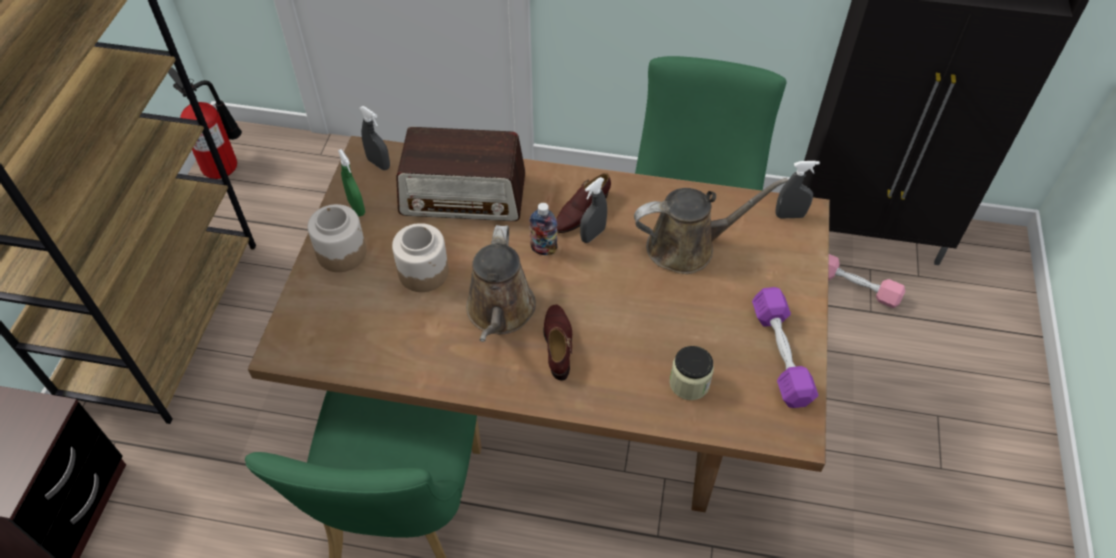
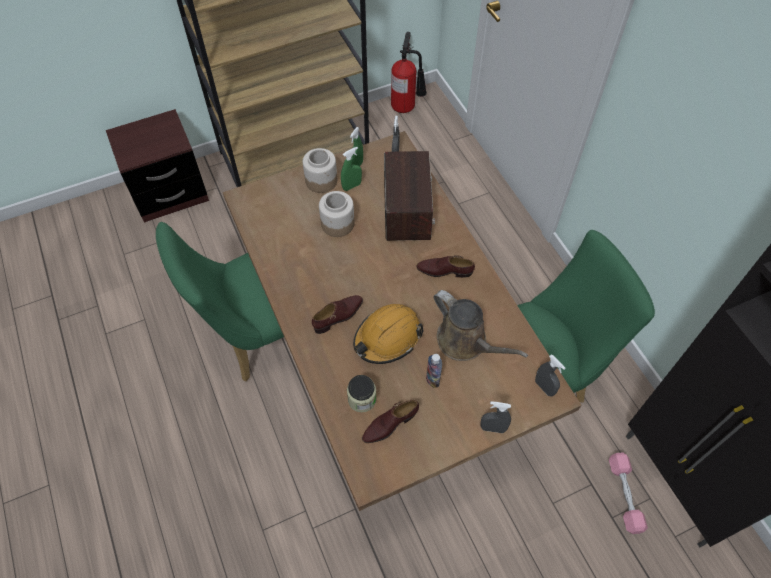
camera: 55 degrees right, 5 degrees up
radio [396,127,525,221] -> radio turned 150 degrees counterclockwise [384,151,435,241]
brown watering can [466,225,536,342] -> none
bottle [529,203,558,255] -> bottle moved to [426,354,442,388]
grey spray bottle [580,177,607,243] -> grey spray bottle moved to [480,401,511,433]
purple dumbbell [752,287,819,408] -> none
none -> green spray bottle [341,147,362,191]
none -> orange hard hat [353,304,424,364]
none -> brown shoe [362,400,419,443]

